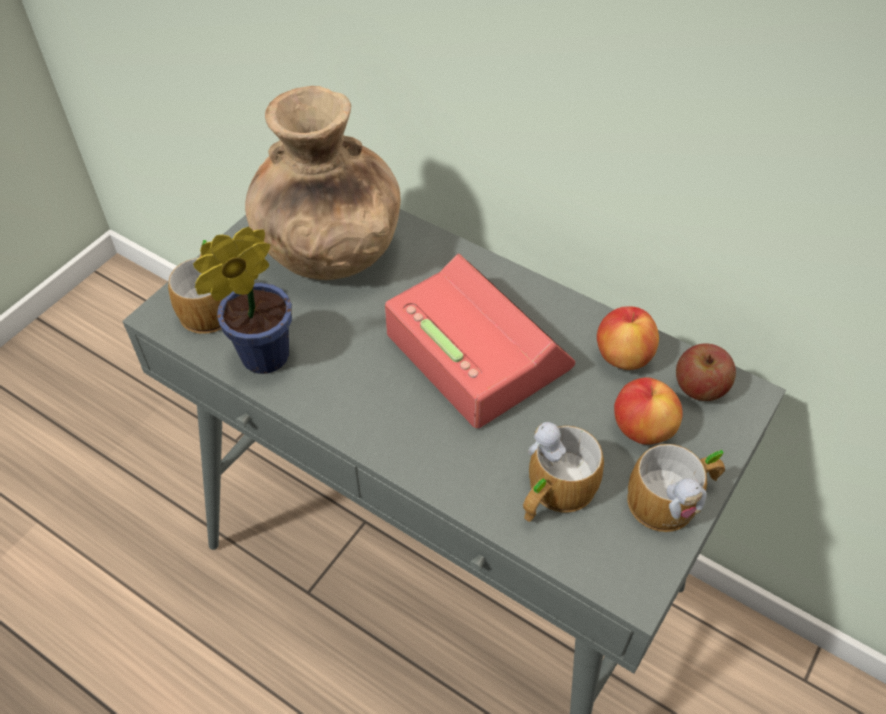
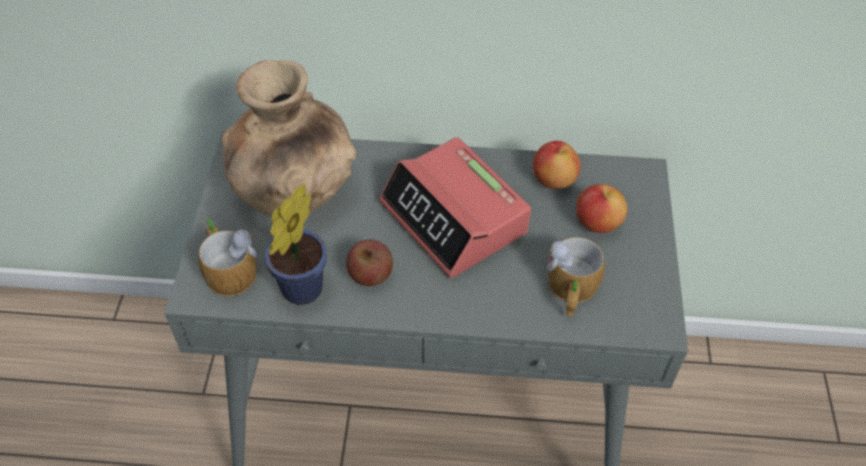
camera: 30 degrees left, 0 degrees up
alarm clock [385,254,575,429] -> alarm clock turned 150 degrees counterclockwise [379,137,531,278]
mug [627,444,725,532] -> none
apple [676,343,736,401] -> apple moved to [346,239,393,286]

